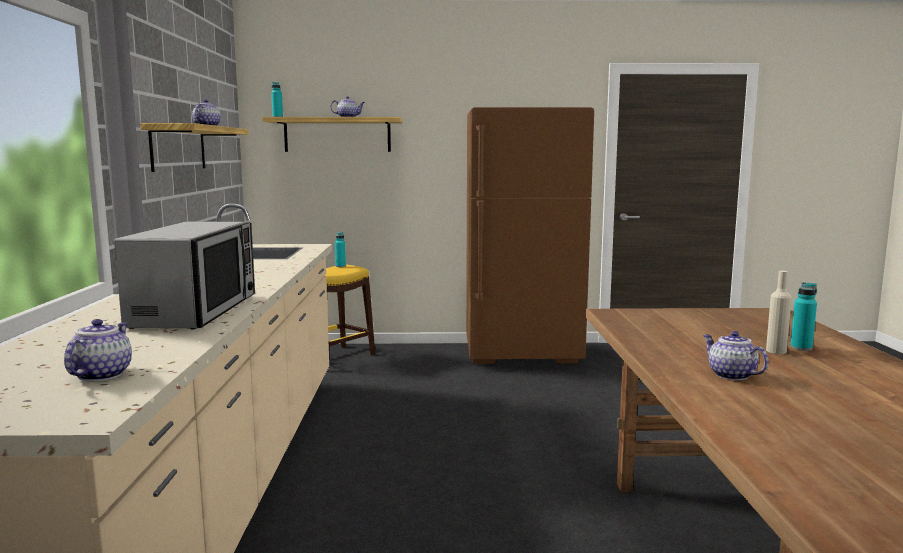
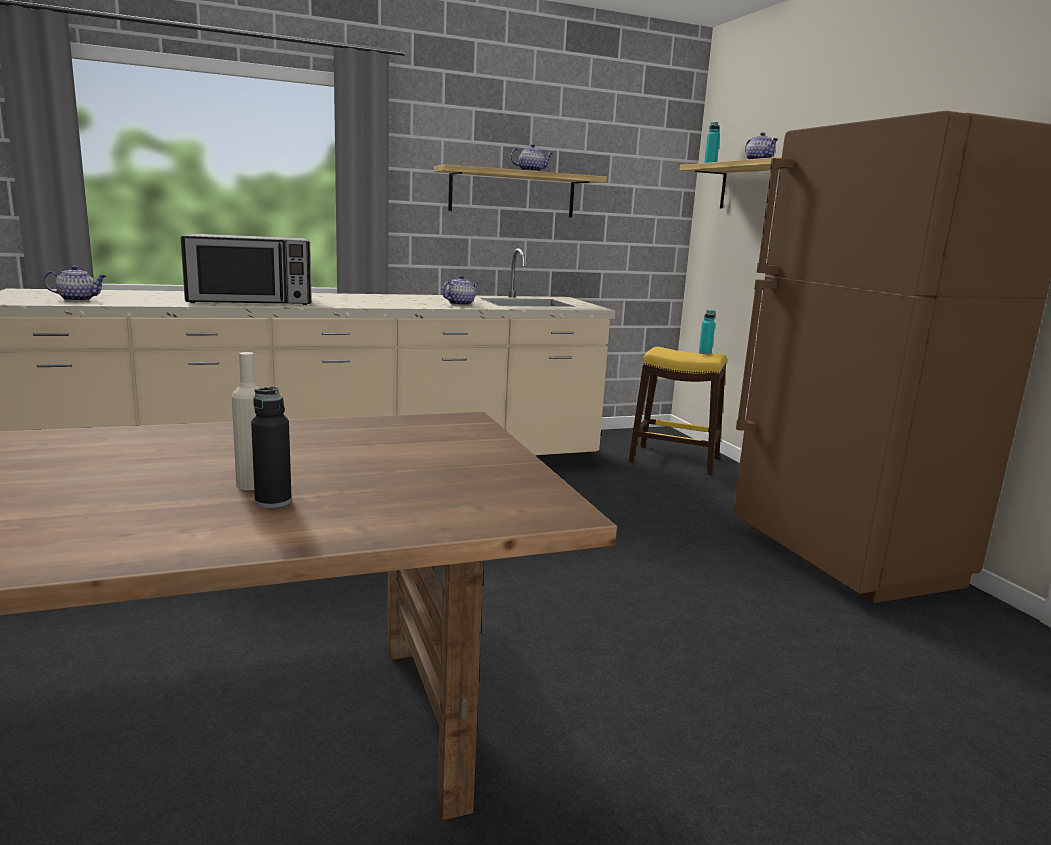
camera: 70 degrees right, 5 degrees up
teapot [703,331,769,380] -> teapot moved to [442,275,479,305]
turquoise bottle [790,282,817,351] -> black bottle [251,386,292,508]

